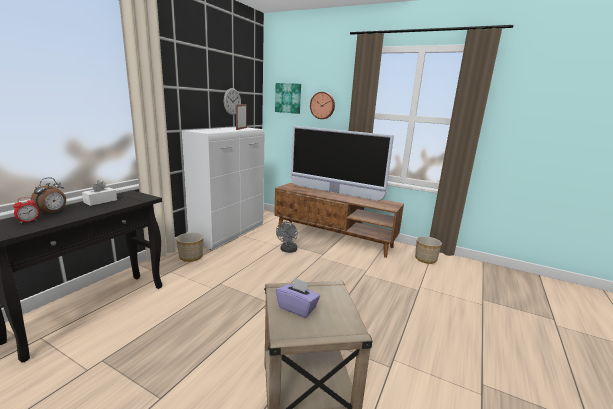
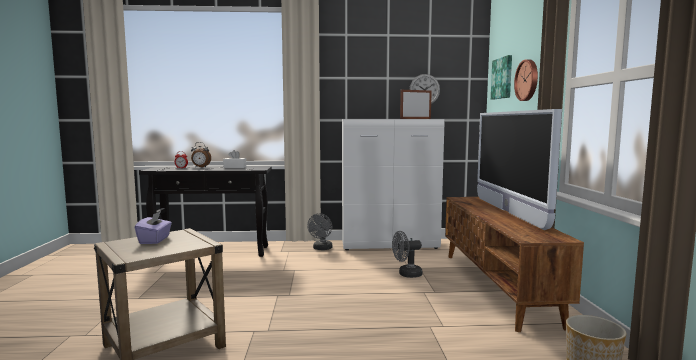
camera: 60 degrees right, 10 degrees down
planter [176,233,204,262] -> grey fan [307,213,332,250]

